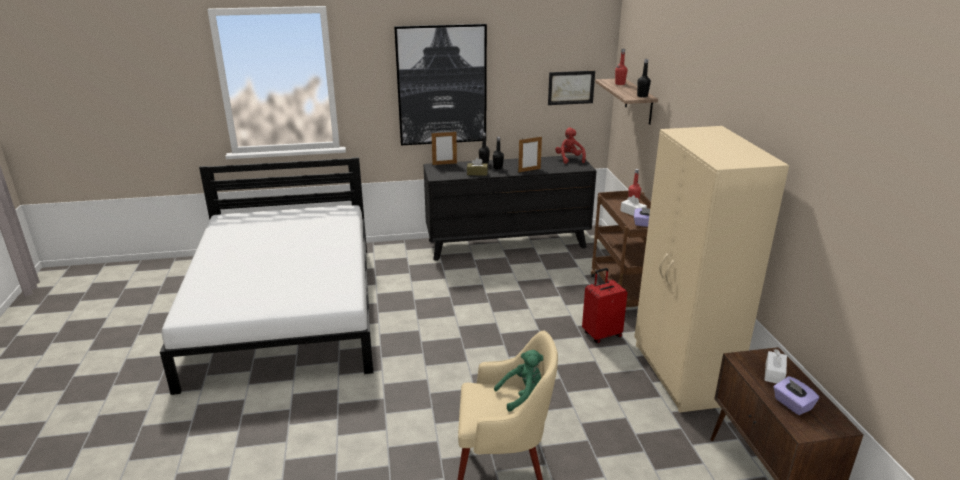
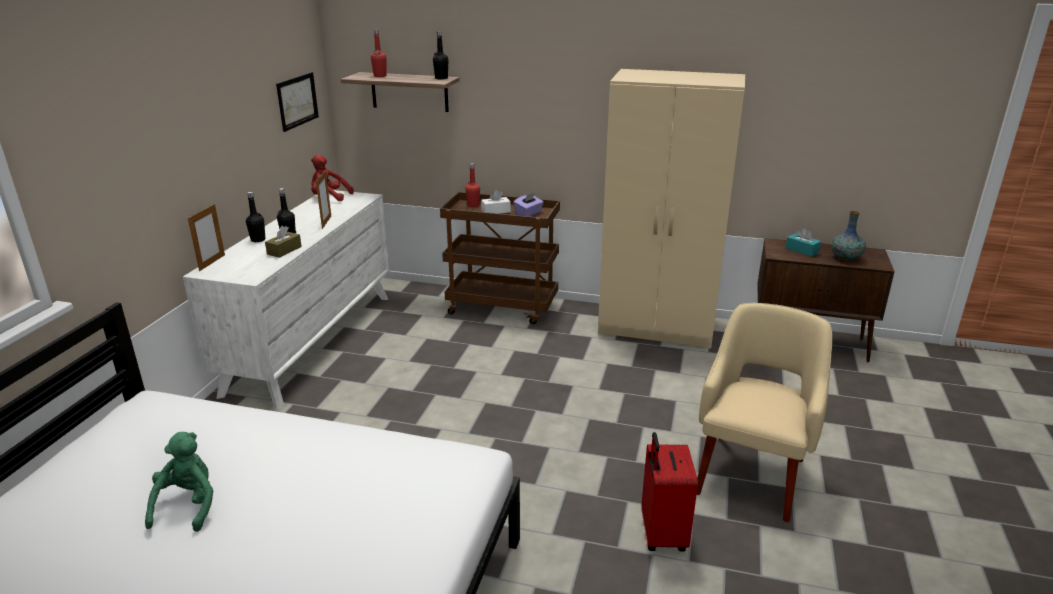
camera: 65 degrees left, 0 degrees up
picture [394,24,487,145] -> none
black dresser [424,155,596,261] -> white dresser [183,190,389,409]
green plush toy [494,350,543,412] -> green plush toy moved to [145,432,213,532]
red suitcase [582,268,628,343] -> red suitcase moved to [641,432,698,551]
white tissue box [764,349,787,384] -> turquoise tissue box [785,228,821,257]
purple tissue box [773,376,819,415] -> vase [831,211,866,261]

